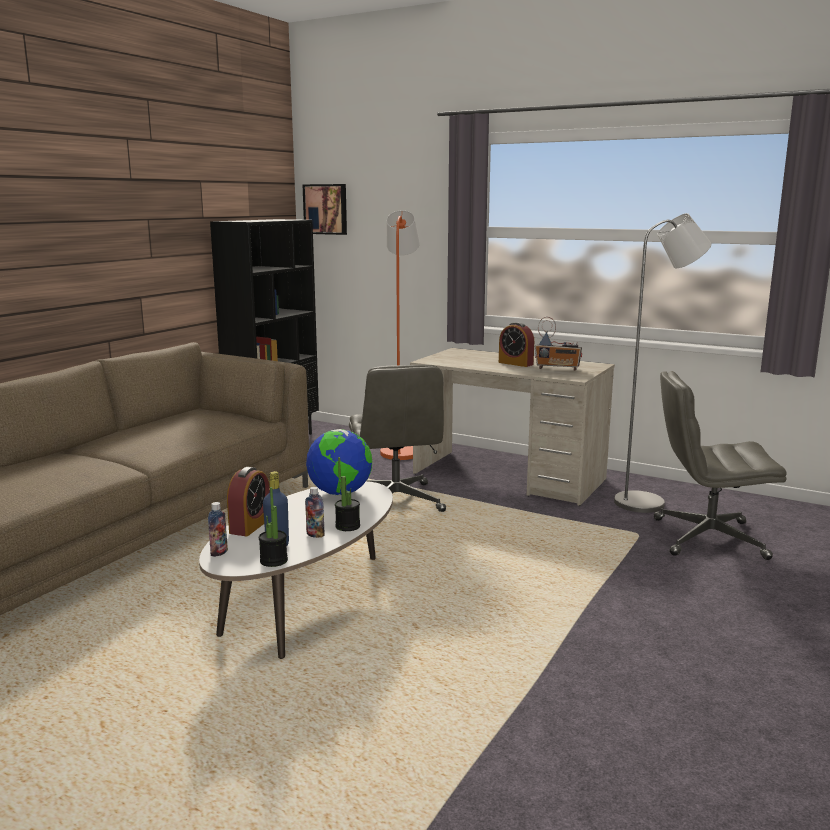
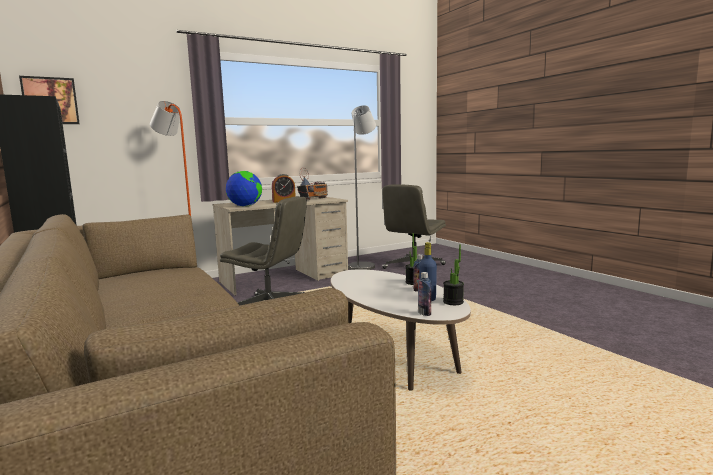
camera: 60 degrees left, 5 degrees down
alarm clock [227,467,270,536] -> none
globe [306,429,372,496] -> globe moved to [226,171,262,207]

